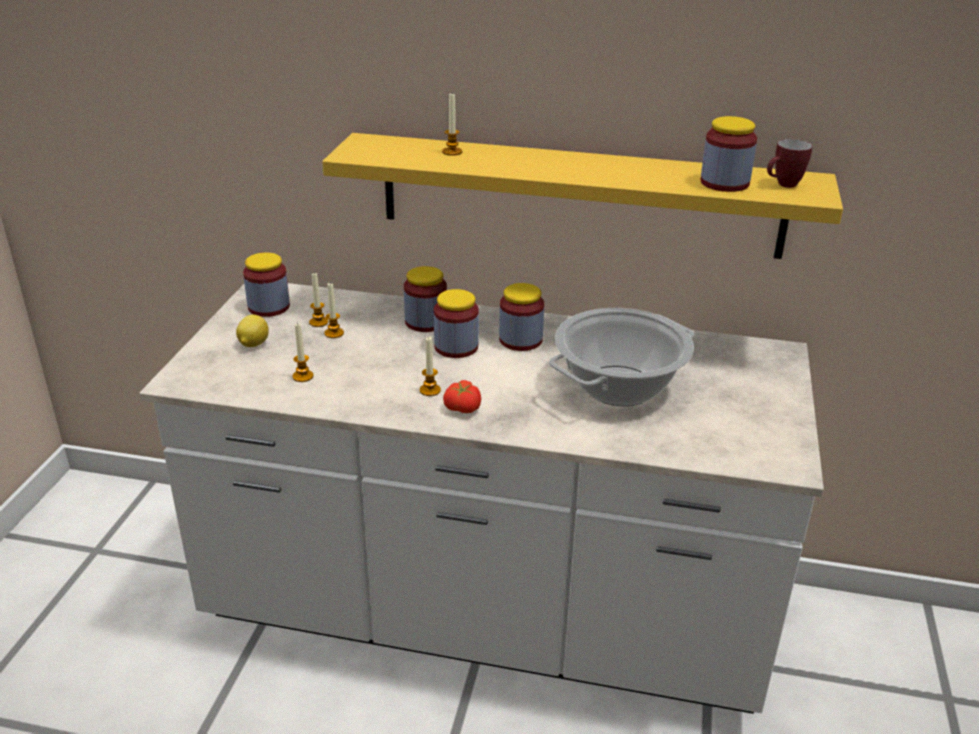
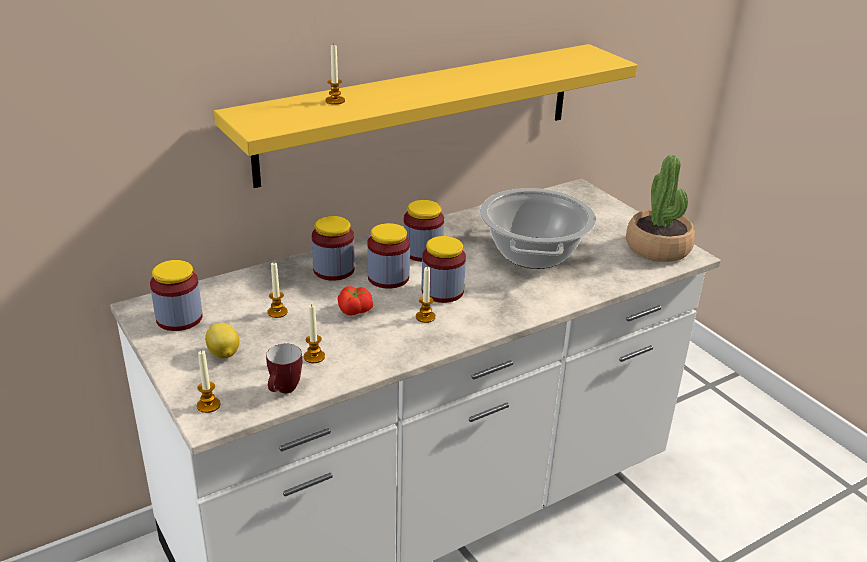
camera: 45 degrees left, 0 degrees up
candle [309,273,328,327] -> candle moved to [197,350,220,413]
tomato [443,380,481,413] -> tomato moved to [337,286,373,315]
jar [700,116,757,192] -> jar moved to [422,236,466,303]
mug [767,139,812,188] -> mug moved to [266,344,302,393]
none -> potted plant [626,155,695,262]

